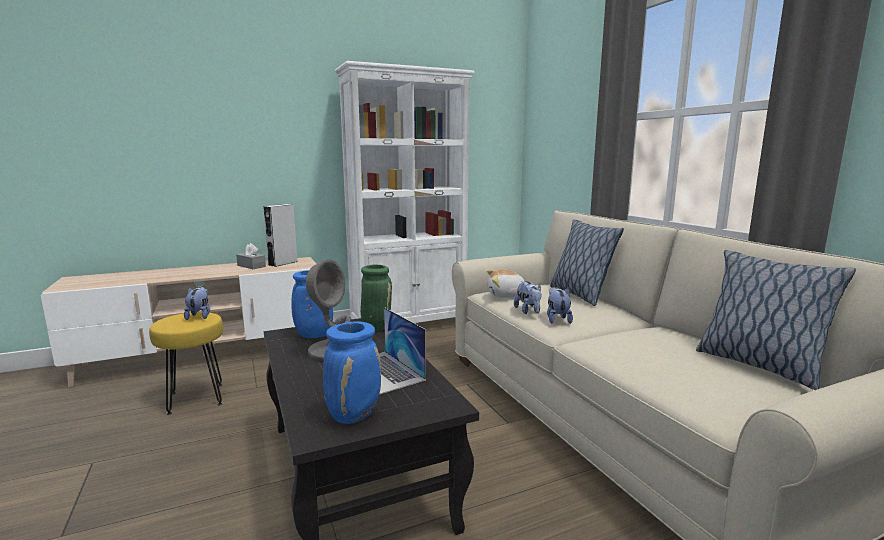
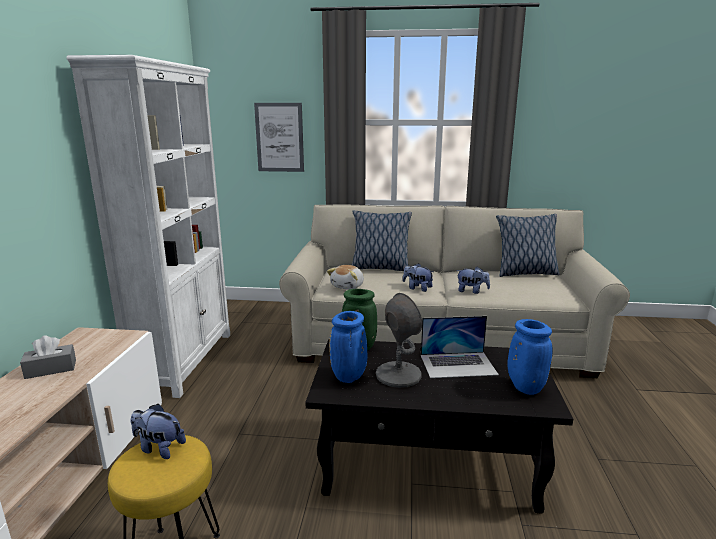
camera: 60 degrees left, 5 degrees up
grey speaker [263,204,298,267] -> none
plush toy [514,281,542,314] -> plush toy moved to [456,267,490,294]
none -> picture [254,103,304,172]

